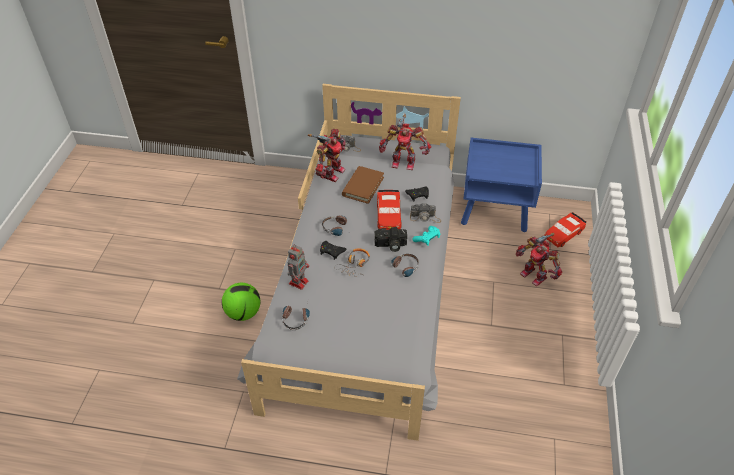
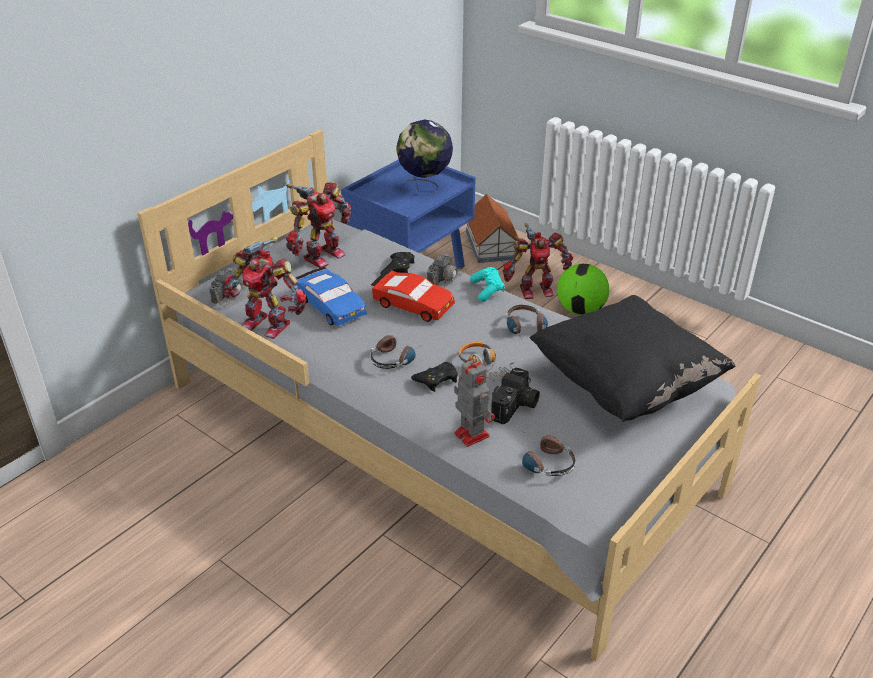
camera: 60 degrees left, 10 degrees down
football [222,283,261,321] -> football moved to [557,264,609,315]
toy robot [308,128,346,182] -> toy robot turned 150 degrees clockwise [224,237,306,339]
brown book [342,166,384,204] -> blue toy car [296,267,367,326]
camera [374,227,407,252] -> camera moved to [491,368,540,424]
red toy car [545,212,586,247] -> toy house [466,194,519,263]
none -> globe [396,120,453,192]
none -> black pillow [530,295,736,422]

